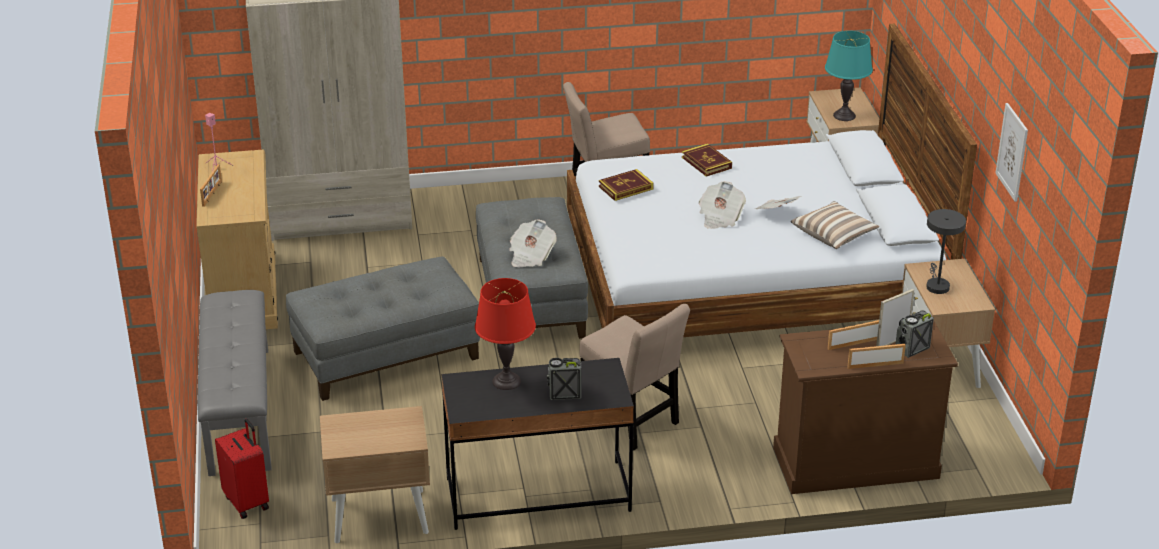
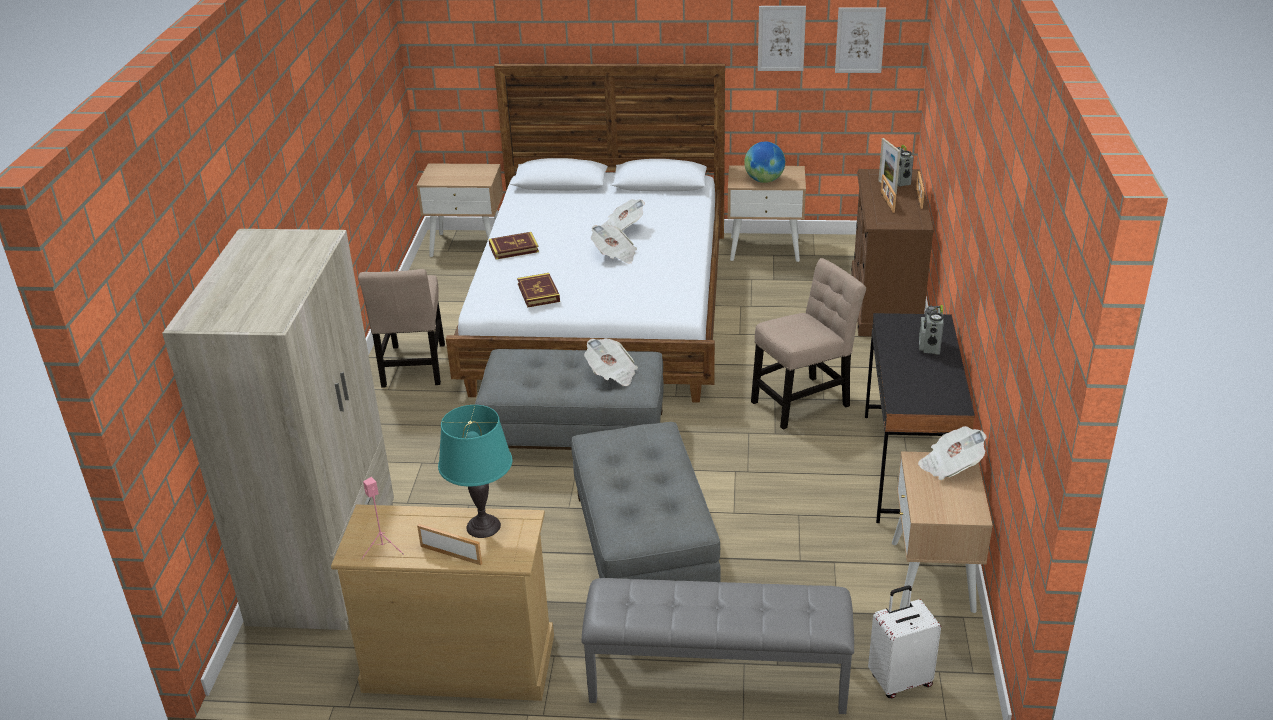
camera: 75 degrees left, 0 degrees up
red suitcase [215,419,269,519] -> white suitcase [868,585,941,698]
red table lamp [475,278,536,390] -> none
pillow [791,201,879,249] -> none
turquoise table lamp [825,31,873,121] -> turquoise table lamp moved to [438,405,512,538]
grey table lamp [926,209,966,294] -> globe [744,142,785,183]
none -> picture [835,7,886,73]
none -> newspaper [918,426,987,480]

